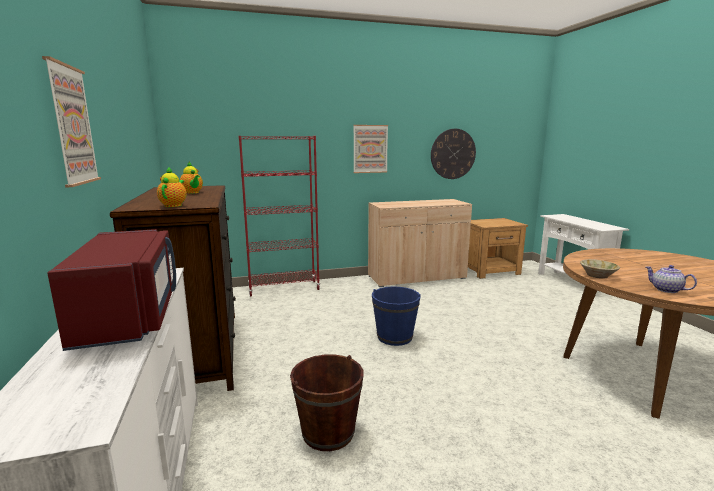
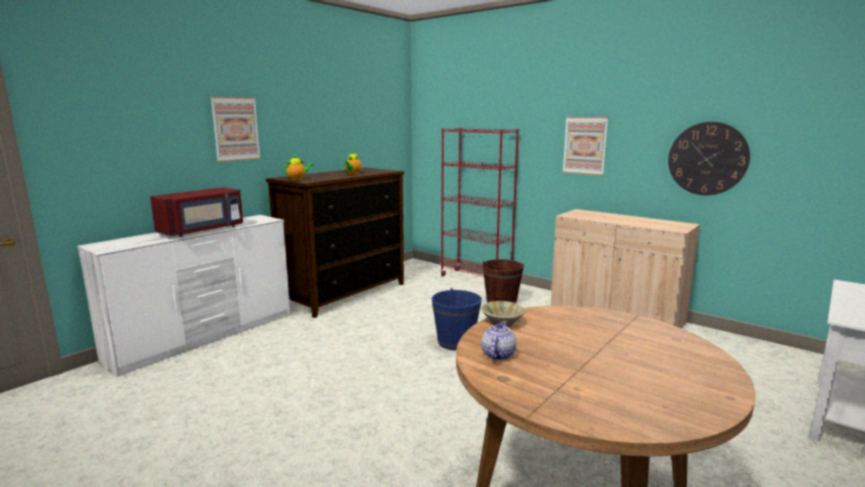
camera: 55 degrees right, 0 degrees up
brown bucket [290,354,363,451] -> brown bucket moved to [482,259,524,303]
brown nightstand [468,218,528,279] -> none

